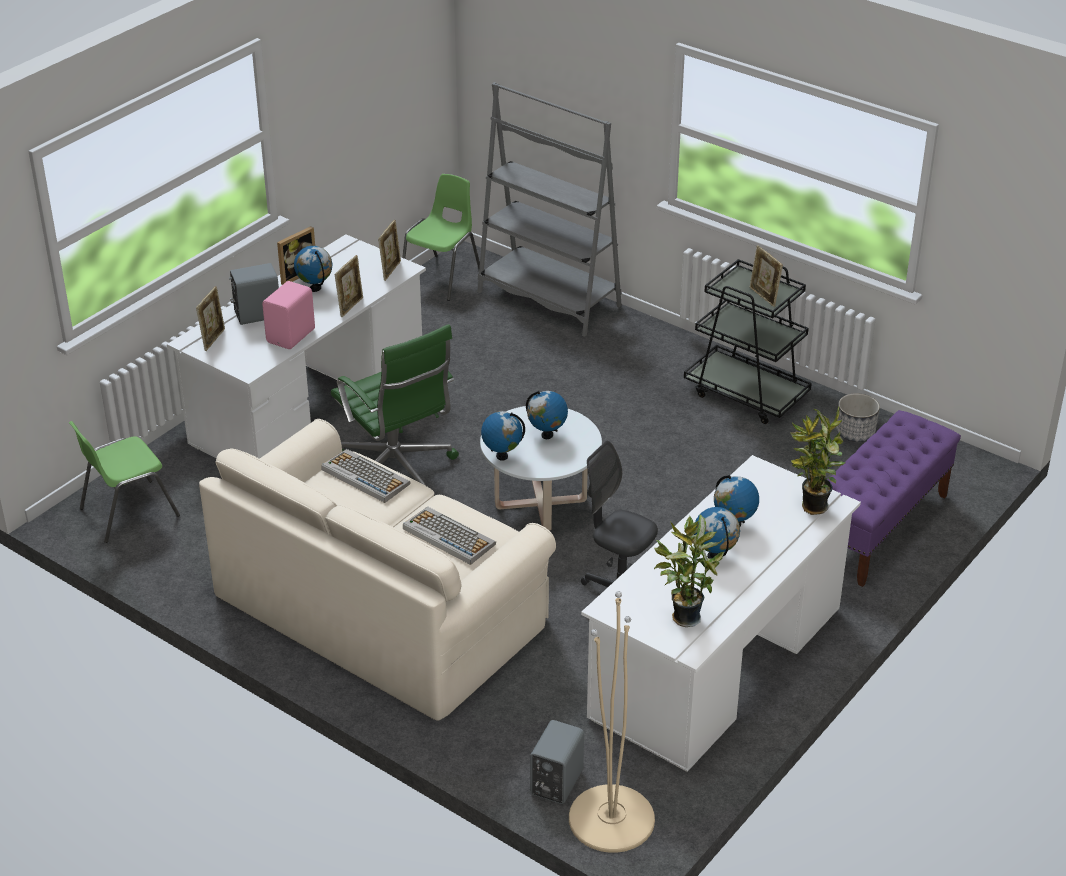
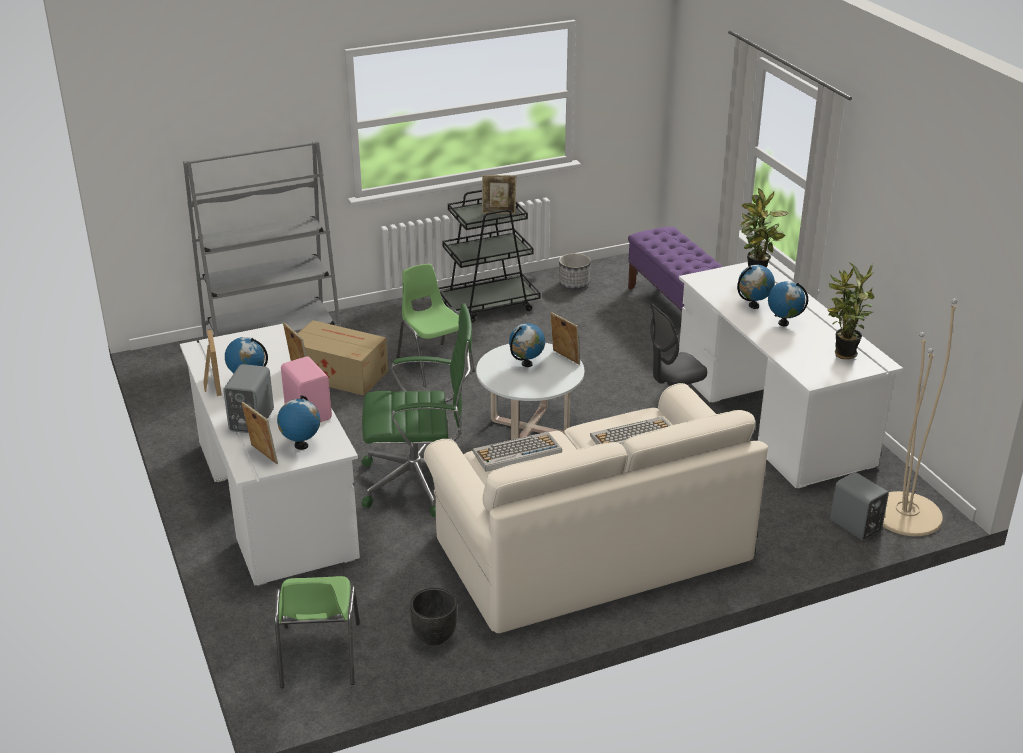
camera: 60 degrees left, 5 degrees down
picture frame [378,220,401,281] -> picture frame moved to [550,312,580,365]
green chair [402,174,480,301] -> green chair moved to [397,264,475,387]
globe [481,411,525,461] -> globe moved to [277,395,320,450]
none -> cardboard box [297,320,388,396]
none -> black planter [410,588,457,645]

